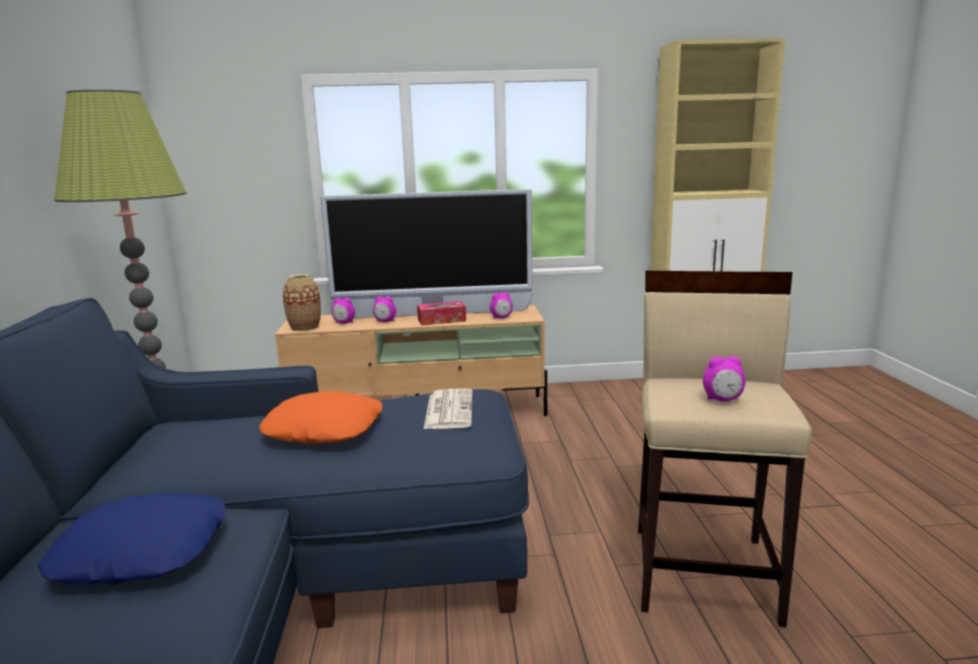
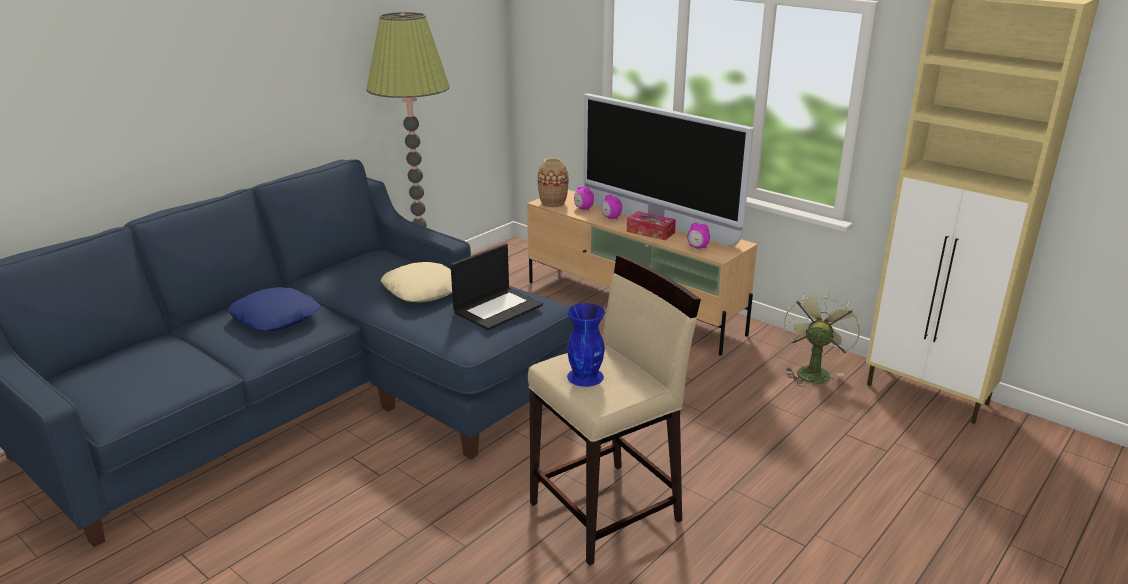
camera: 45 degrees right, 10 degrees up
orange pillow [259,391,382,444] -> beige pillow [381,262,452,302]
newspaper [424,389,472,429] -> laptop [450,243,543,330]
alarm clock [703,356,746,402] -> blue vase [567,303,605,387]
none -> green fan [784,291,860,387]

